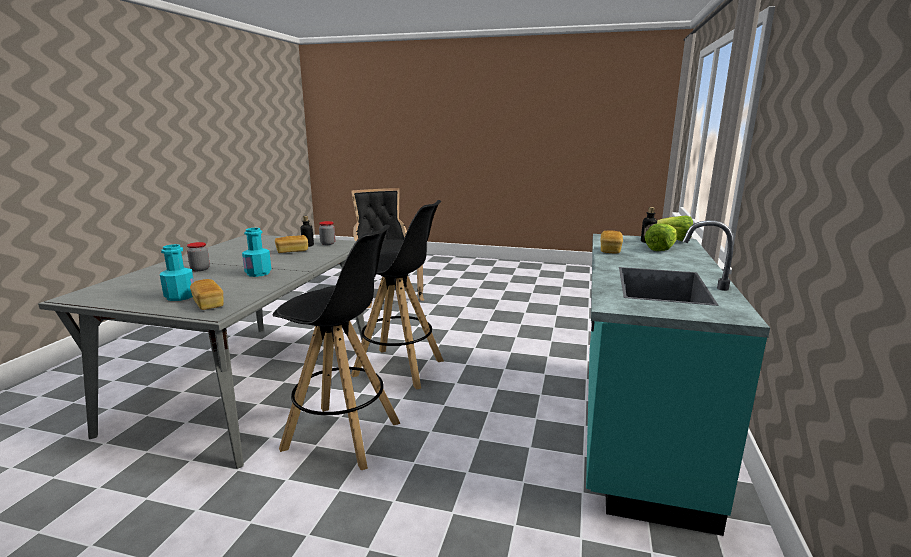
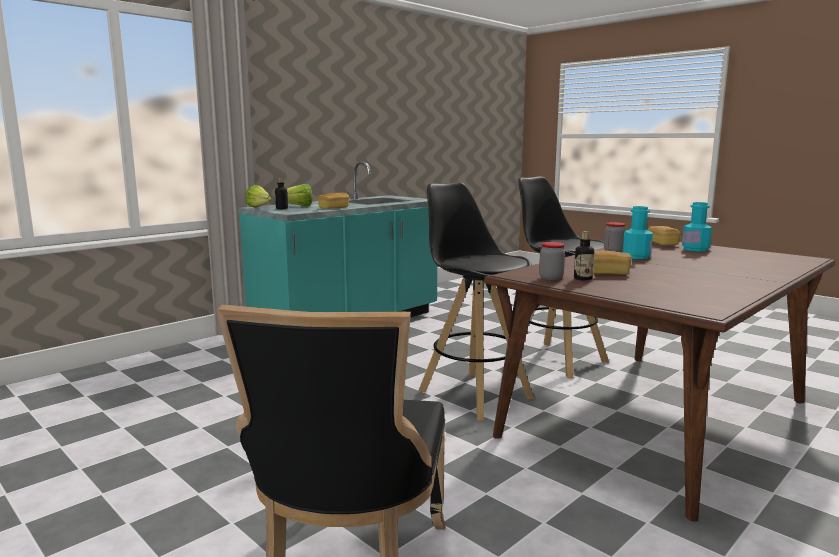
camera: 150 degrees left, 5 degrees down
grey dining table [38,235,365,468] -> brown dining table [484,242,836,521]
jar [187,242,210,271] -> jar moved to [604,222,626,252]

